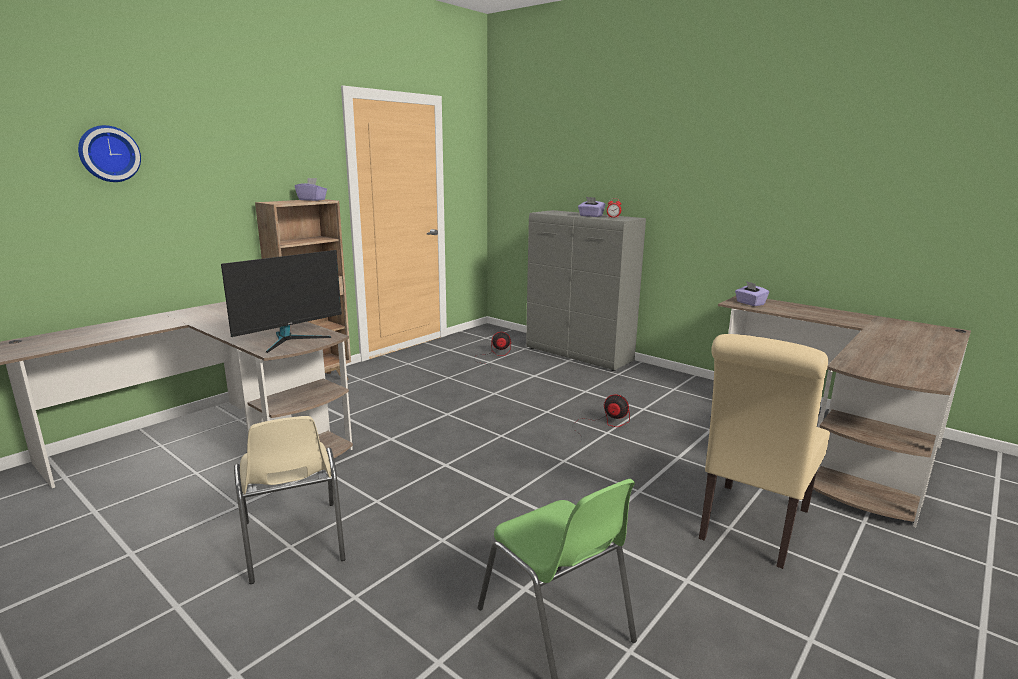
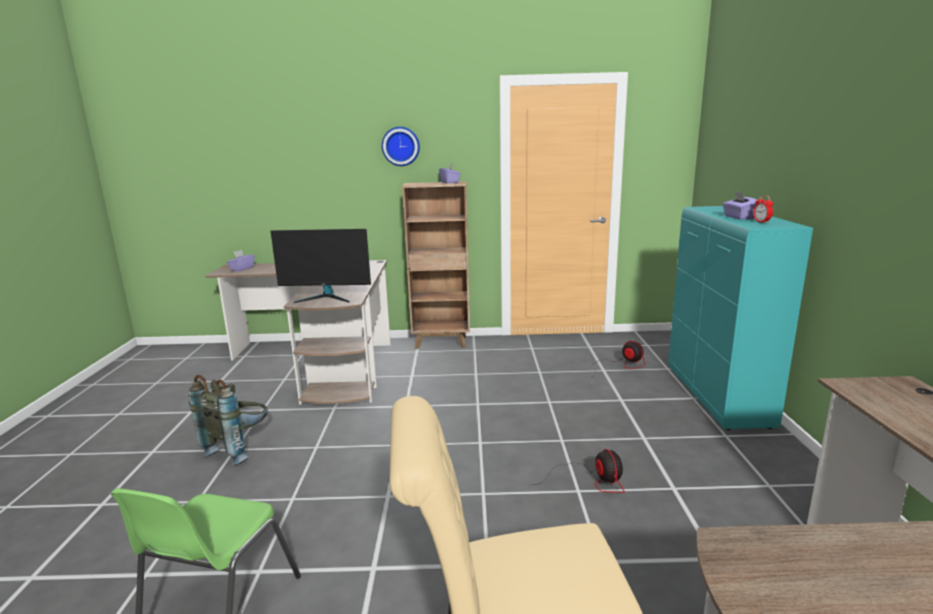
camera: 50 degrees right, 0 degrees up
wall clock [78,125,141,182] -> wall clock moved to [382,127,420,166]
beige chair [234,416,345,584] -> grey backpack [188,375,268,465]
grey cabinet [526,210,646,371] -> turquoise cabinet [668,206,813,430]
purple tissue box [735,282,769,306] -> purple tissue box moved to [227,250,255,271]

